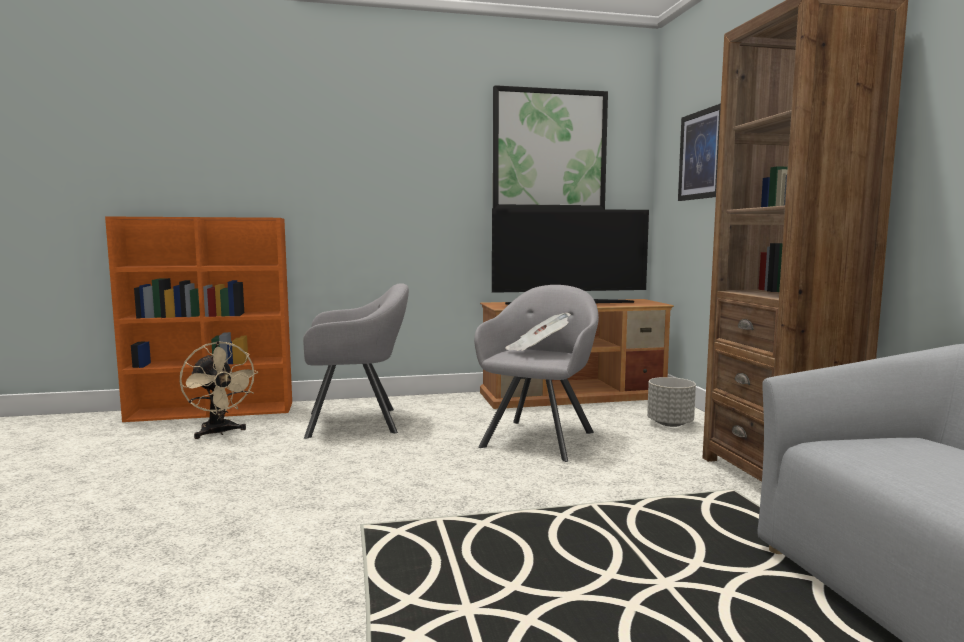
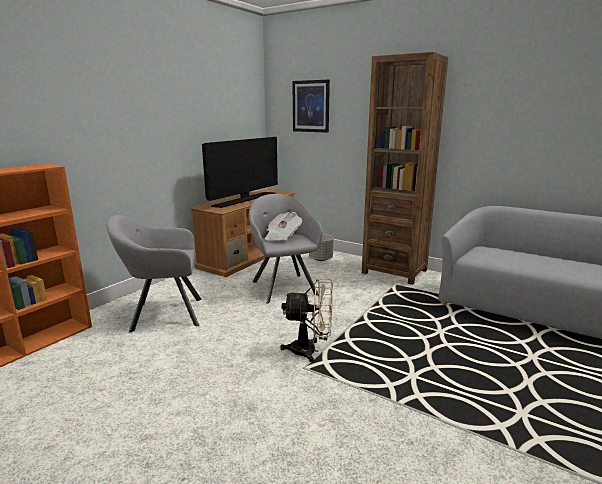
camera: 45 degrees left, 10 degrees up
beige fan [180,341,259,439] -> beige fan moved to [280,278,333,362]
grey armchair [303,283,409,439] -> grey armchair turned 135 degrees counterclockwise [107,215,201,333]
picture [493,85,608,209] -> none

